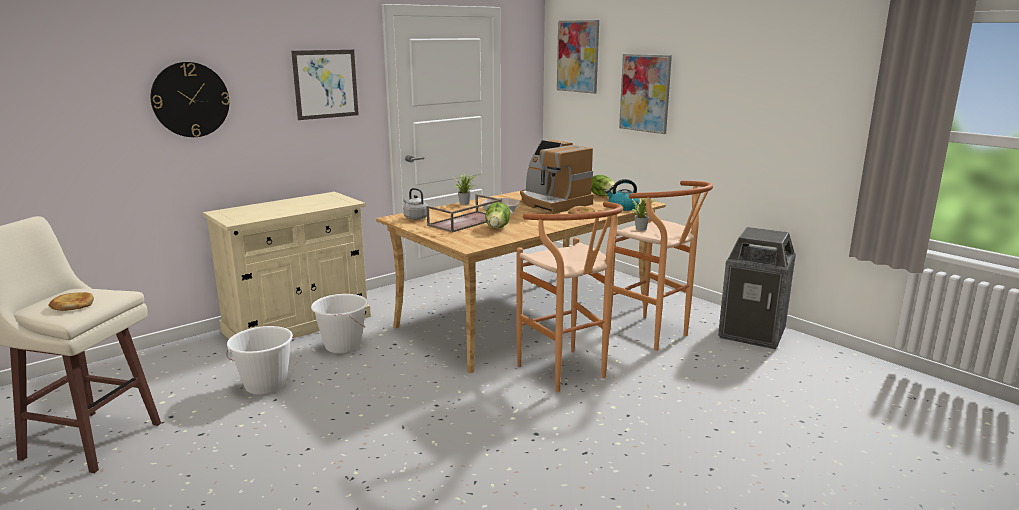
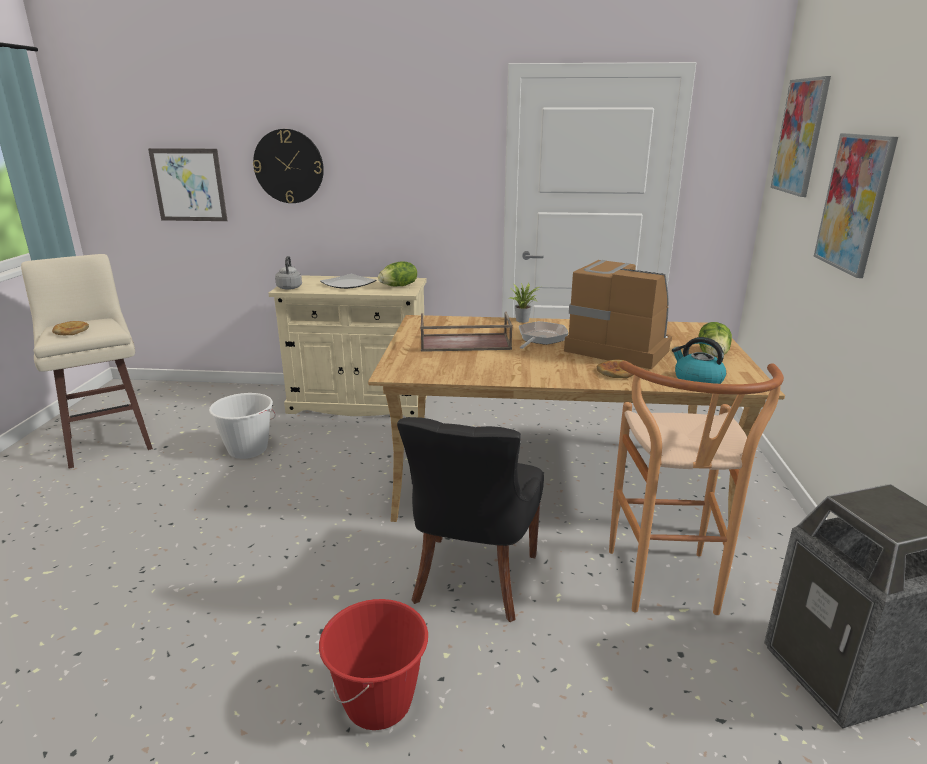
camera: 45 degrees right, 5 degrees up
picture [291,50,359,120] -> picture moved to [148,148,228,221]
white bucket [311,294,368,354] -> none
grey kettle [403,188,428,220] -> grey kettle moved to [275,256,302,290]
lettuce [485,202,510,229] -> lettuce moved to [378,262,417,287]
brown stool [516,202,623,392] -> black chair [397,417,544,622]
coffee machine [520,140,594,214] -> coffee machine turned 120 degrees clockwise [564,260,672,369]
potted plant [631,198,656,230] -> none
none -> red bucket [319,599,428,730]
none -> plate [320,274,376,289]

